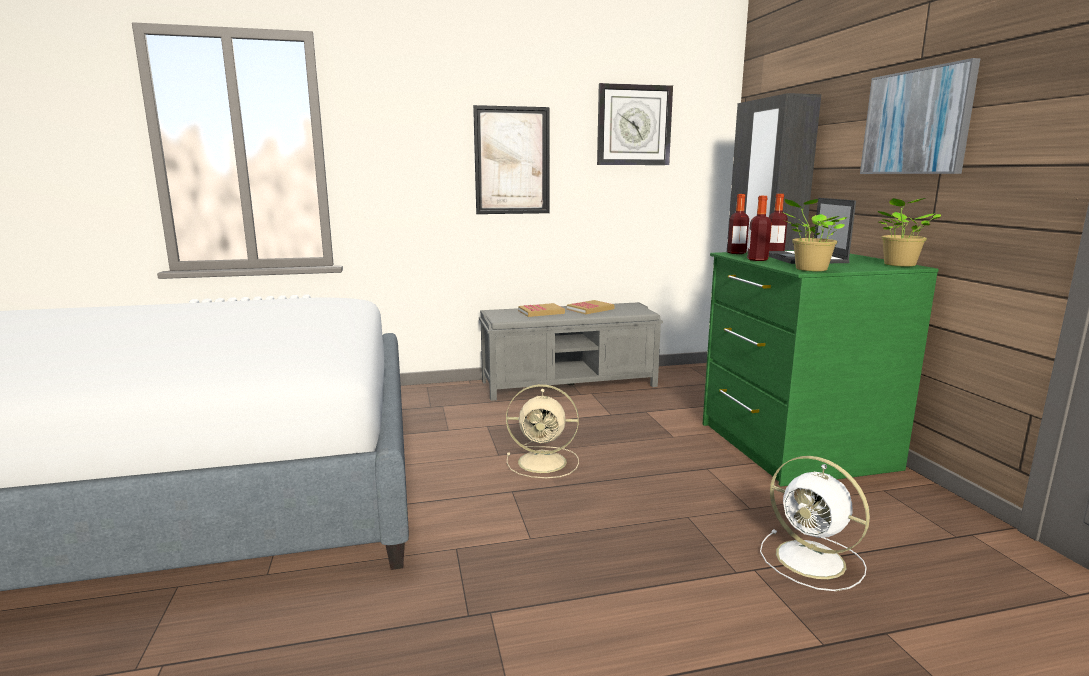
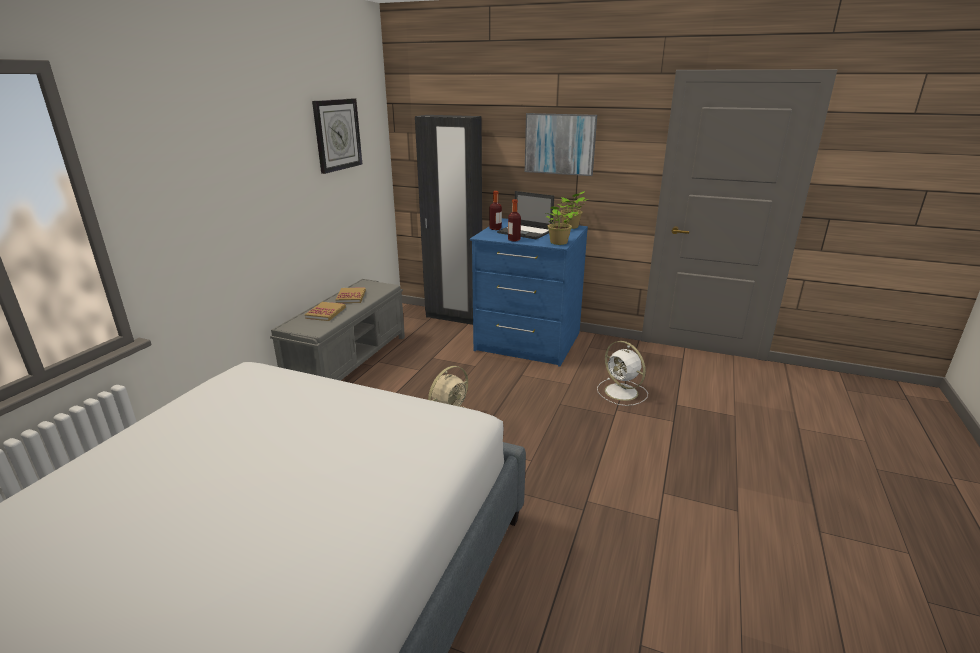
camera: 55 degrees left, 10 degrees up
picture [473,105,550,214] -> none
green dresser [702,250,938,487] -> blue dresser [470,218,588,367]
bottle [727,194,749,254] -> none
white fan [760,456,870,591] -> white fan turned 60 degrees clockwise [597,341,648,406]

